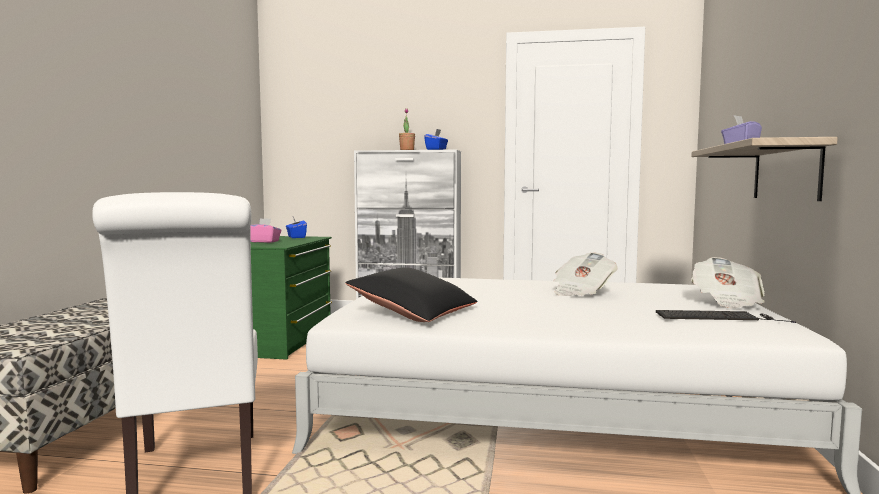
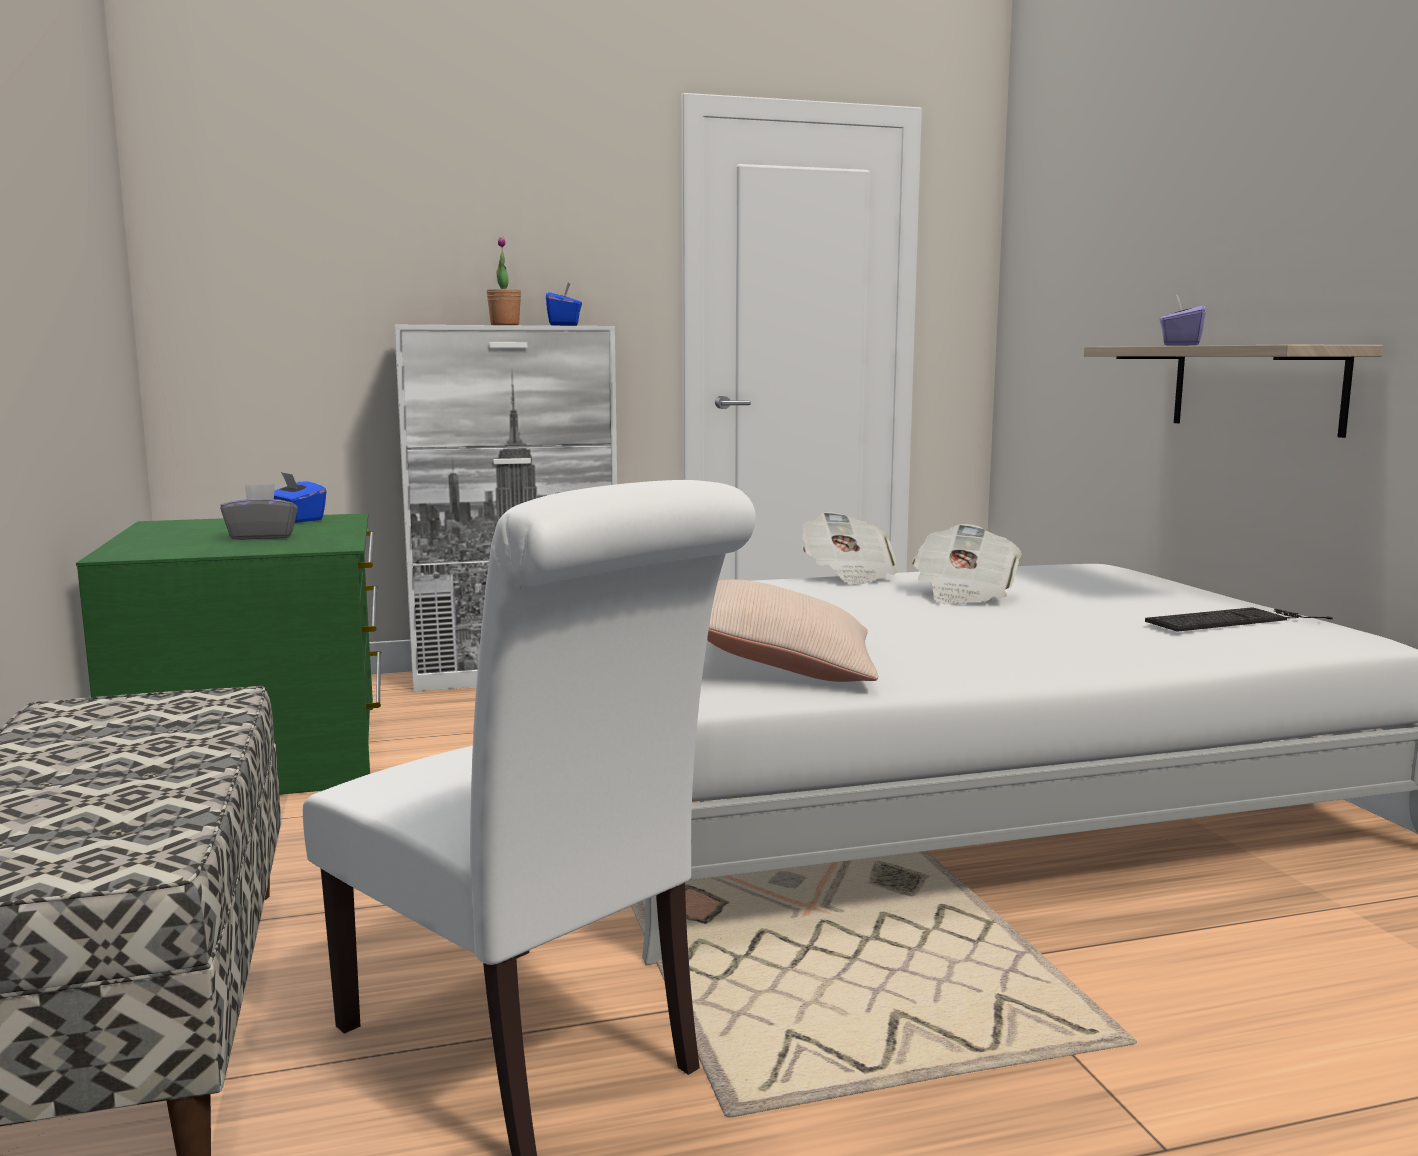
camera: 25 degrees left, 5 degrees up
pink tissue box [250,218,282,243] -> grey tissue box [221,484,298,540]
black pillow [345,267,477,322] -> beige pillow [707,580,878,682]
newspaper [691,257,765,308] -> newspaper moved to [802,512,897,585]

